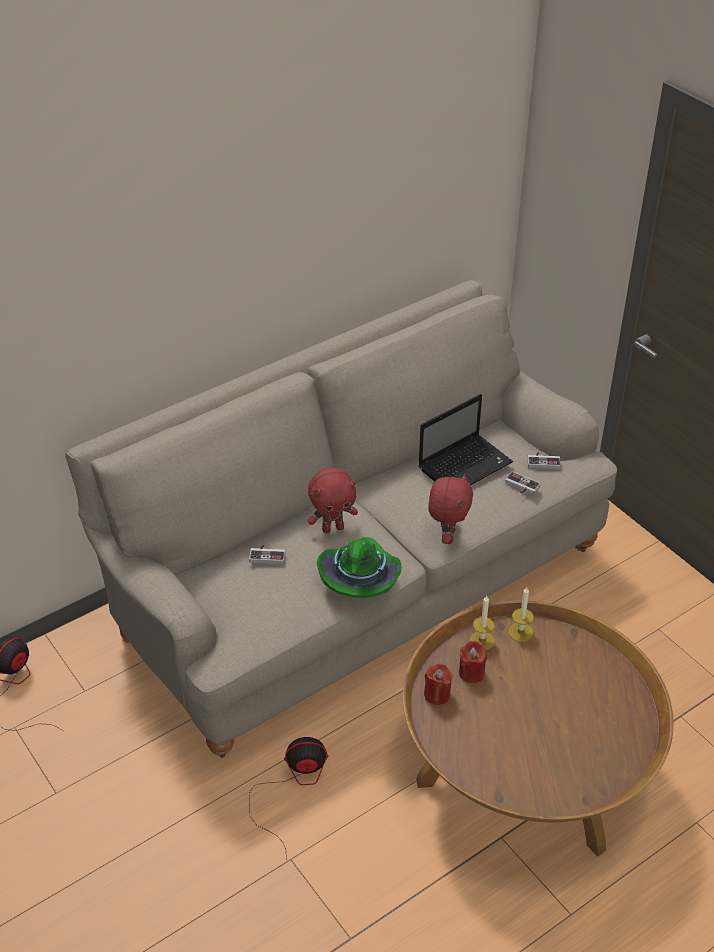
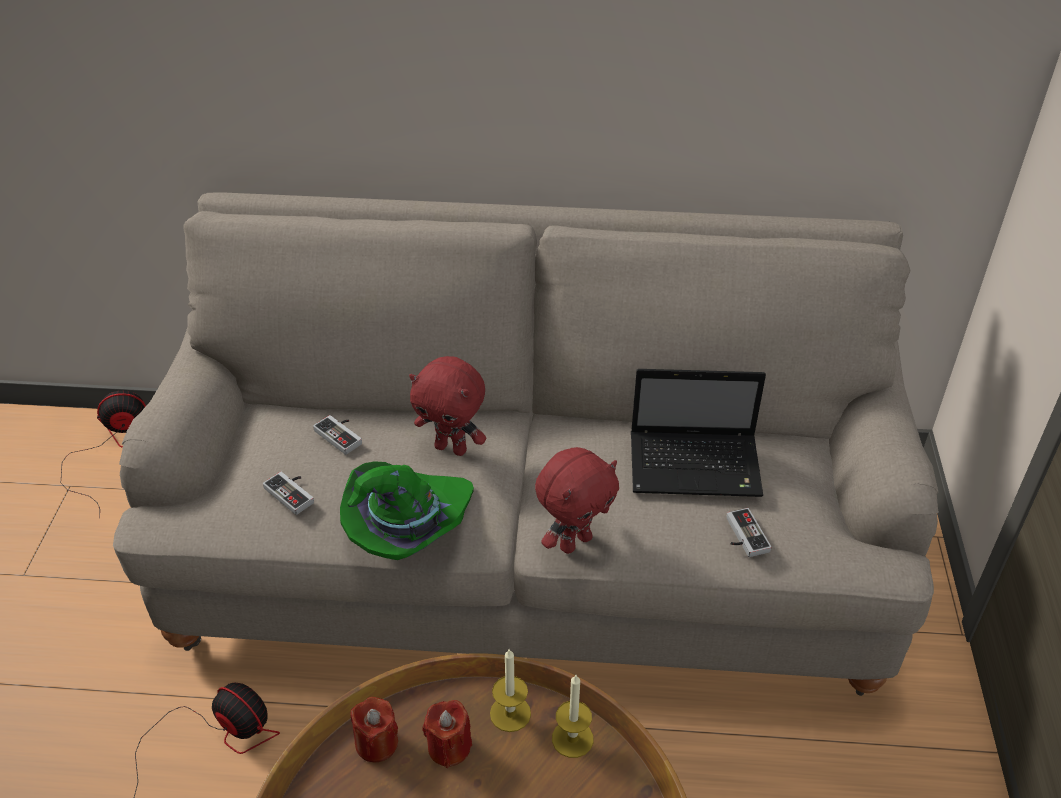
camera: 40 degrees right, 0 degrees up
game controller [527,452,561,469] -> game controller moved to [263,472,314,515]

